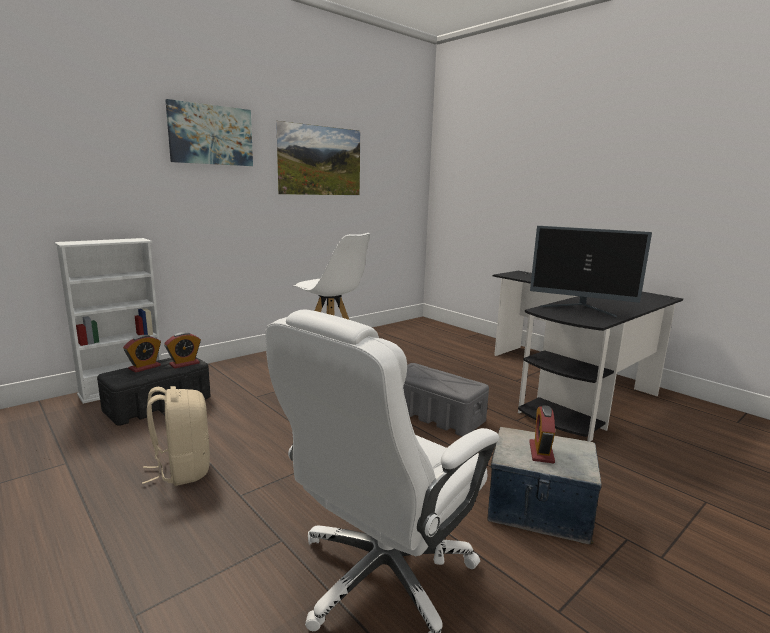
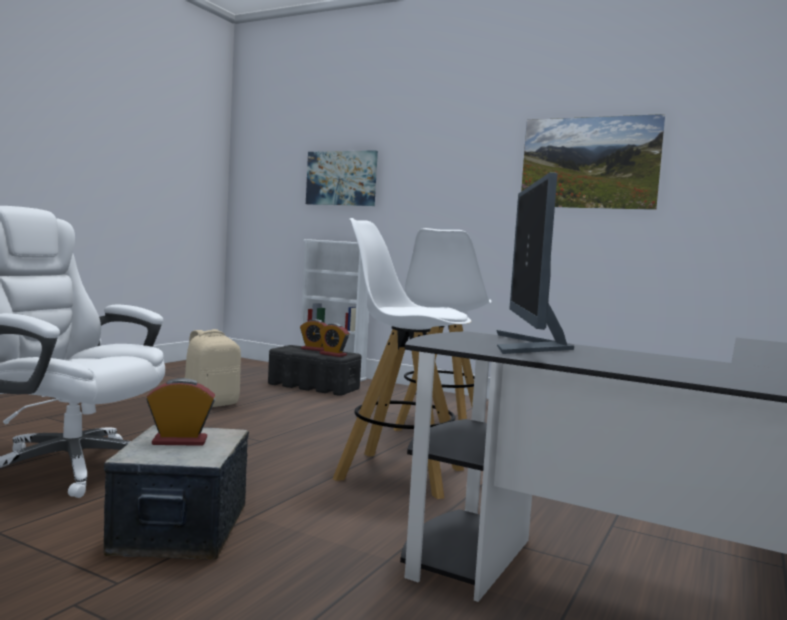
camera: 70 degrees right, 10 degrees down
picture [166,99,253,166] -> picture moved to [306,150,378,206]
grey storage box [403,363,489,436] -> white stool [333,218,471,499]

